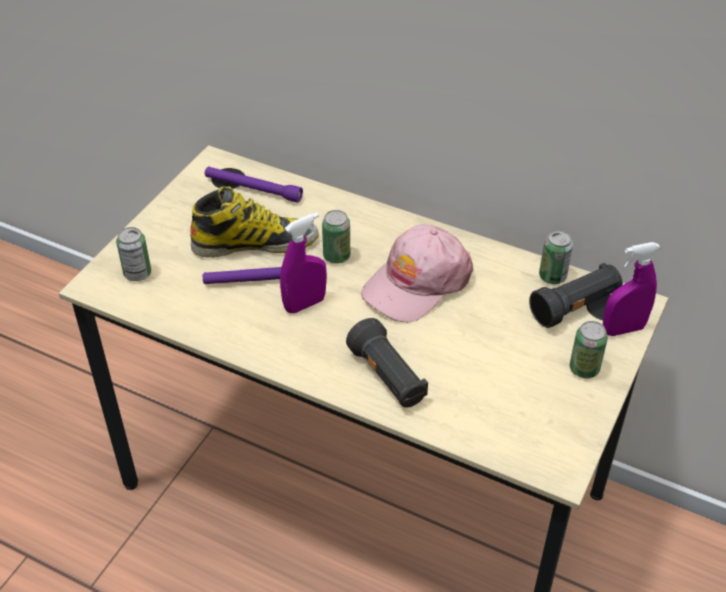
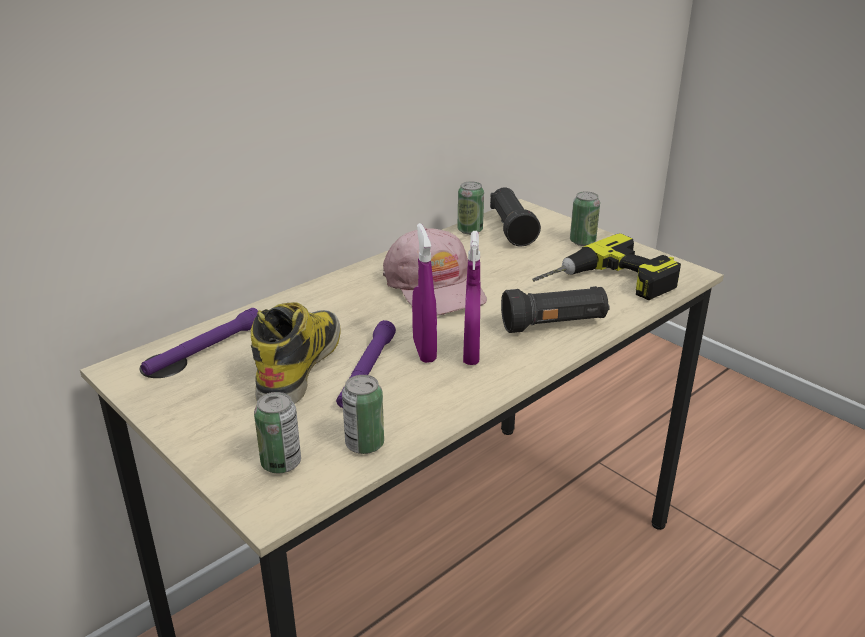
camera: 70 degrees left, 15 degrees down
can [322,210,350,264] -> can moved to [342,375,384,454]
purple spray bottle [603,242,661,336] -> purple spray bottle moved to [463,231,480,365]
none -> power drill [532,233,681,300]

